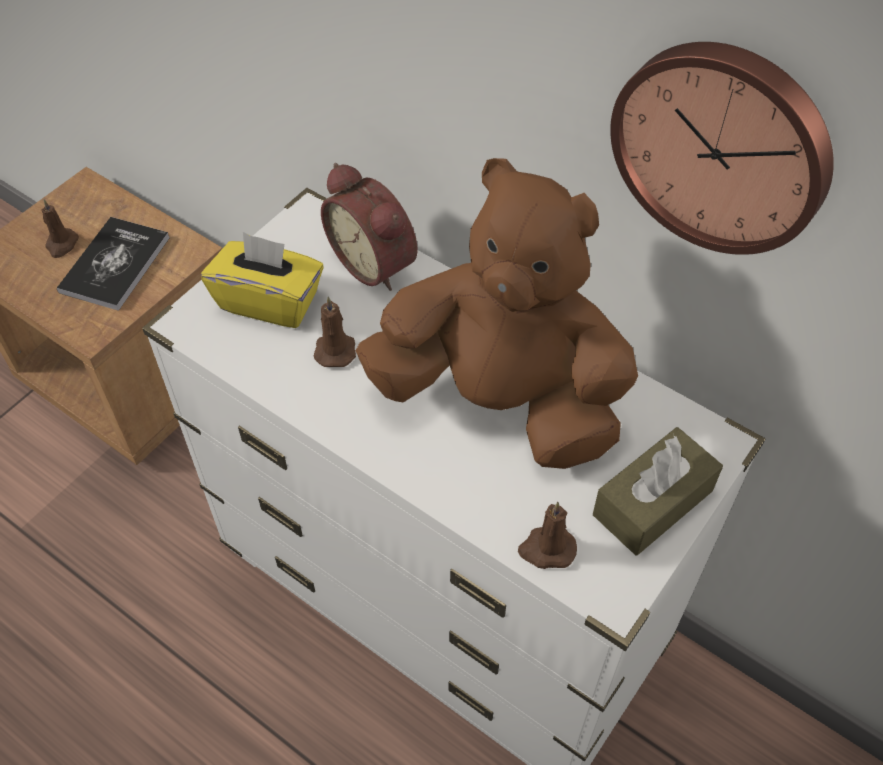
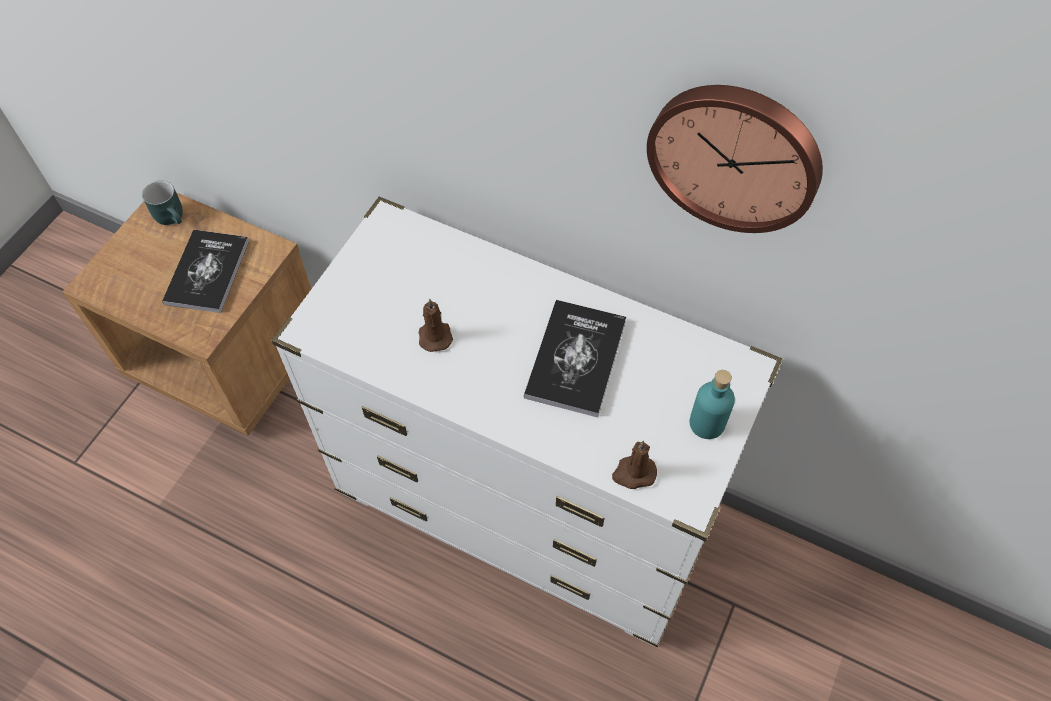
camera: 10 degrees left, 5 degrees up
brown candle [42,200,79,258] -> none
yellow tissue box [201,232,324,328] -> none
alarm clock [321,163,418,291] -> none
brown plush toy [356,158,638,469] -> book [524,300,626,418]
brown tissue box [593,427,723,556] -> turquoise bottle [689,370,735,439]
none -> turquoise mug [142,181,183,225]

